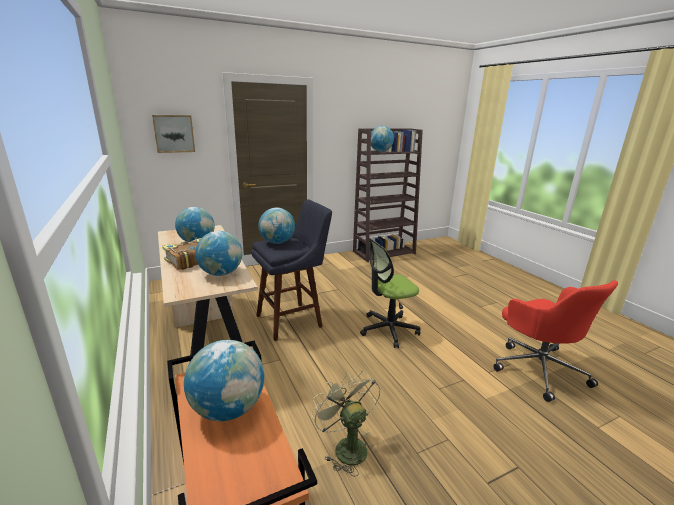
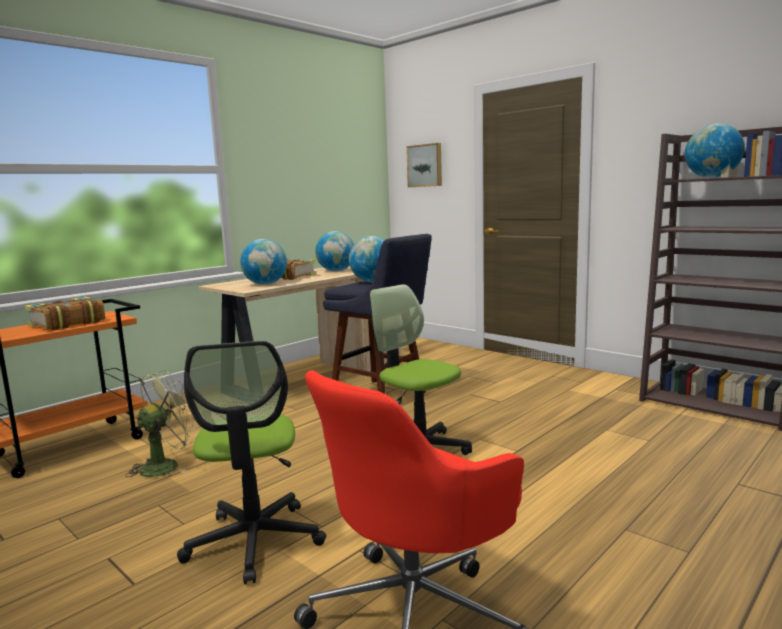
camera: 70 degrees right, 10 degrees down
globe [184,340,264,421] -> book [25,297,105,330]
none -> office chair [177,341,326,584]

